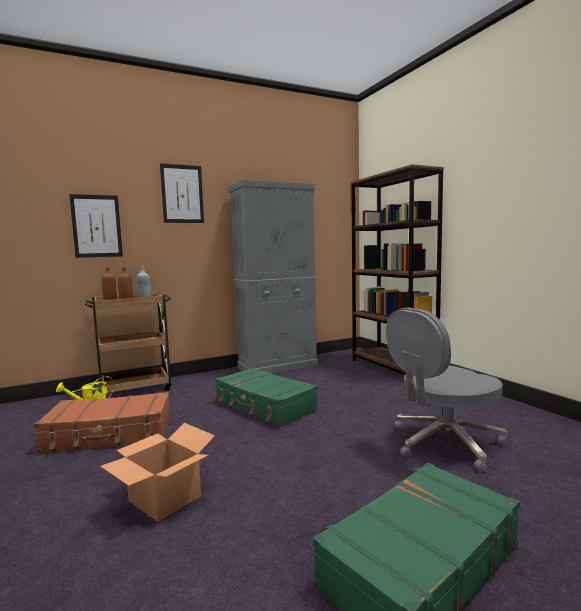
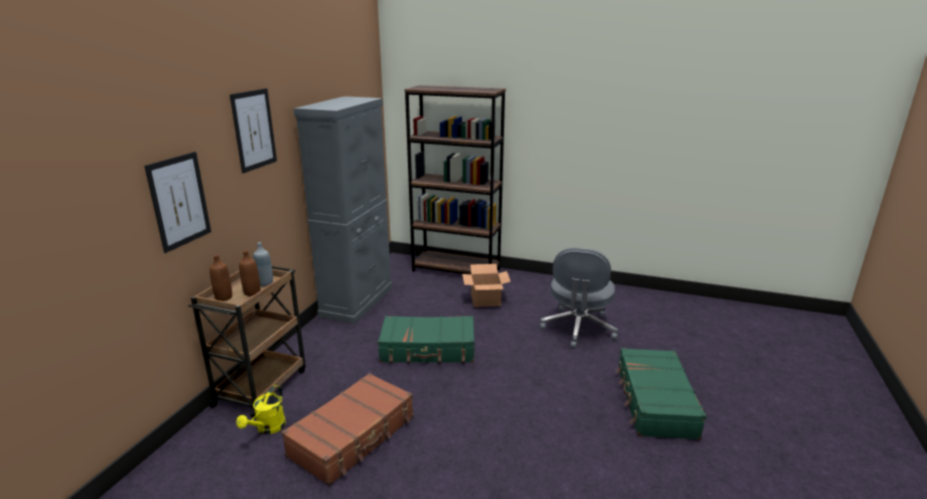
camera: 45 degrees left, 15 degrees up
cardboard box [100,423,215,522] -> cardboard box moved to [462,264,511,307]

